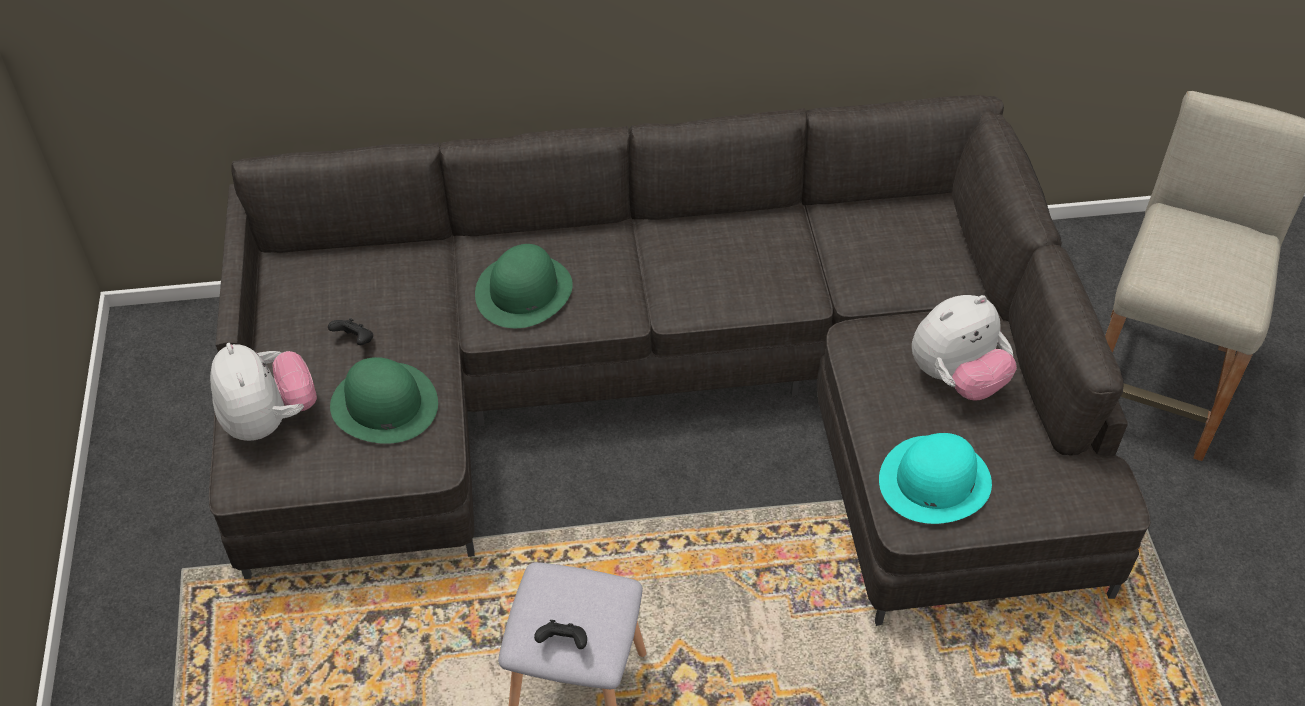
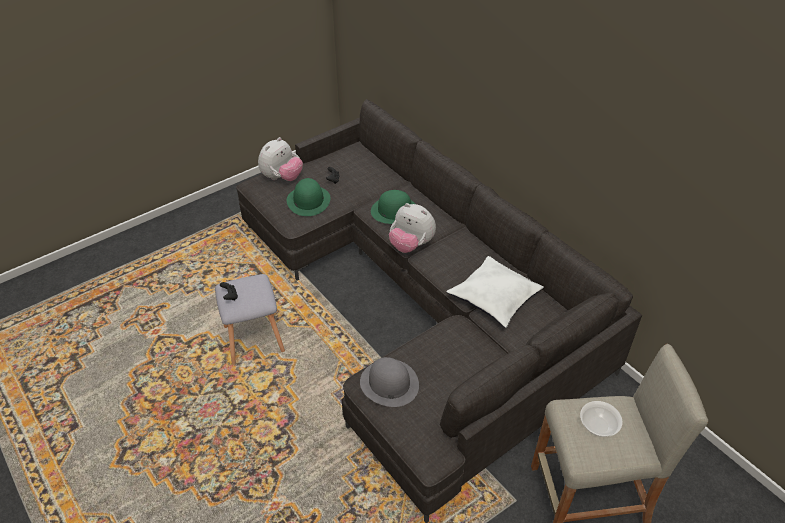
camera: 60 degrees right, 5 degrees down
turquoise hat [879,433,992,524] -> grey hat [360,357,419,407]
plush toy [912,295,1017,401] -> plush toy moved to [389,203,436,253]
none -> white pillow [446,256,544,328]
none -> bowl [580,401,622,437]

